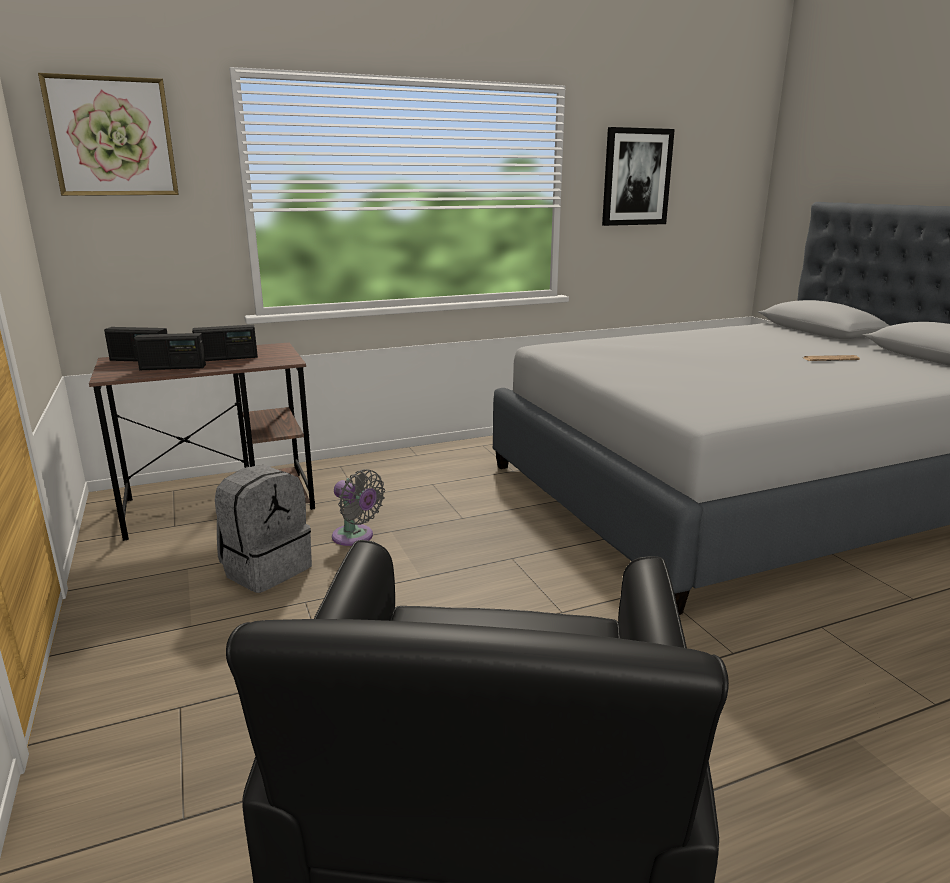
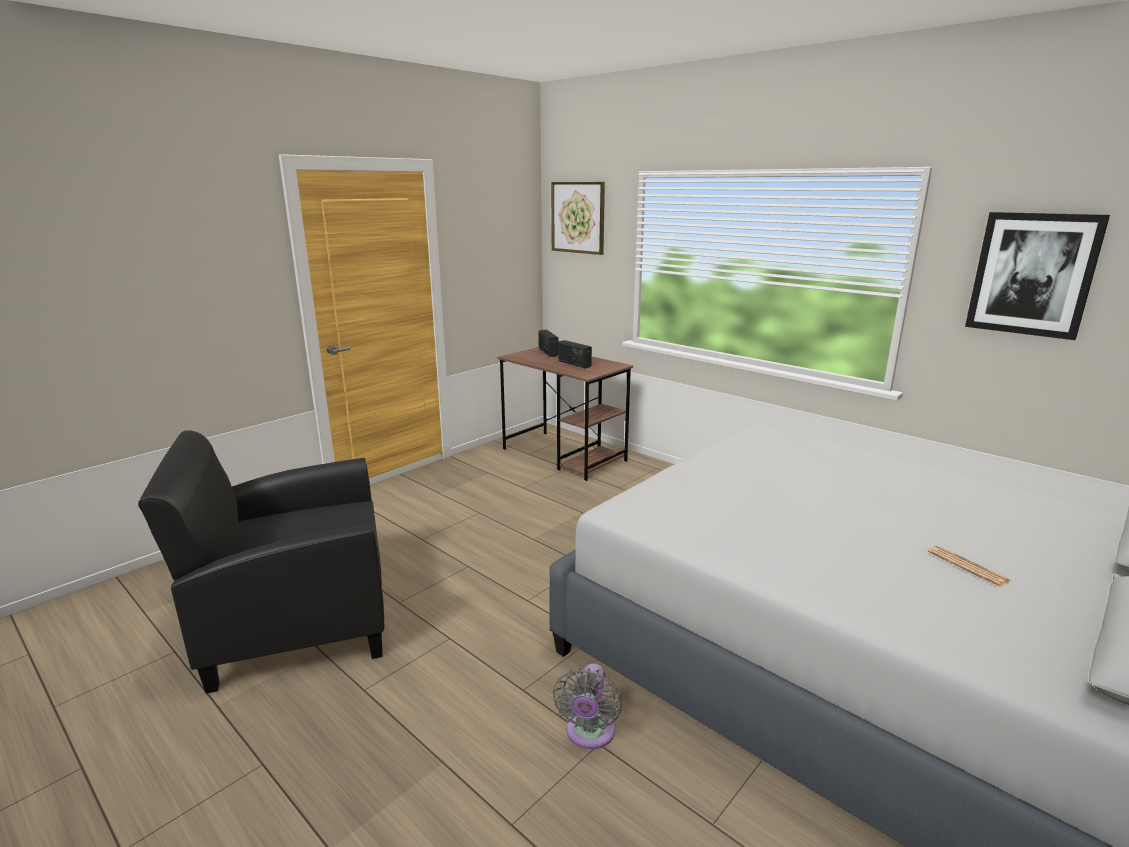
camera: 65 degrees right, 0 degrees up
radio [134,333,206,370] -> none
grey backpack [215,465,312,593] -> none
grey fan [332,469,385,546] -> grey fan moved to [553,663,622,749]

